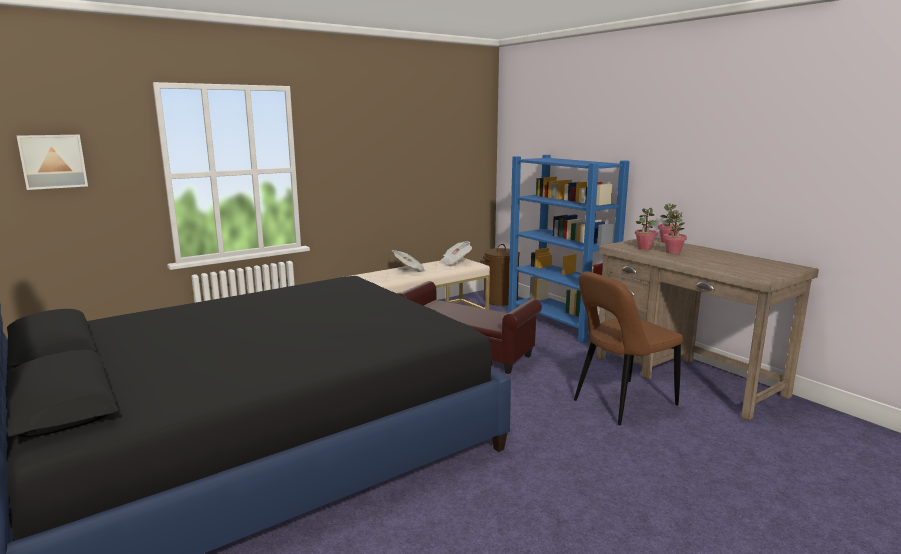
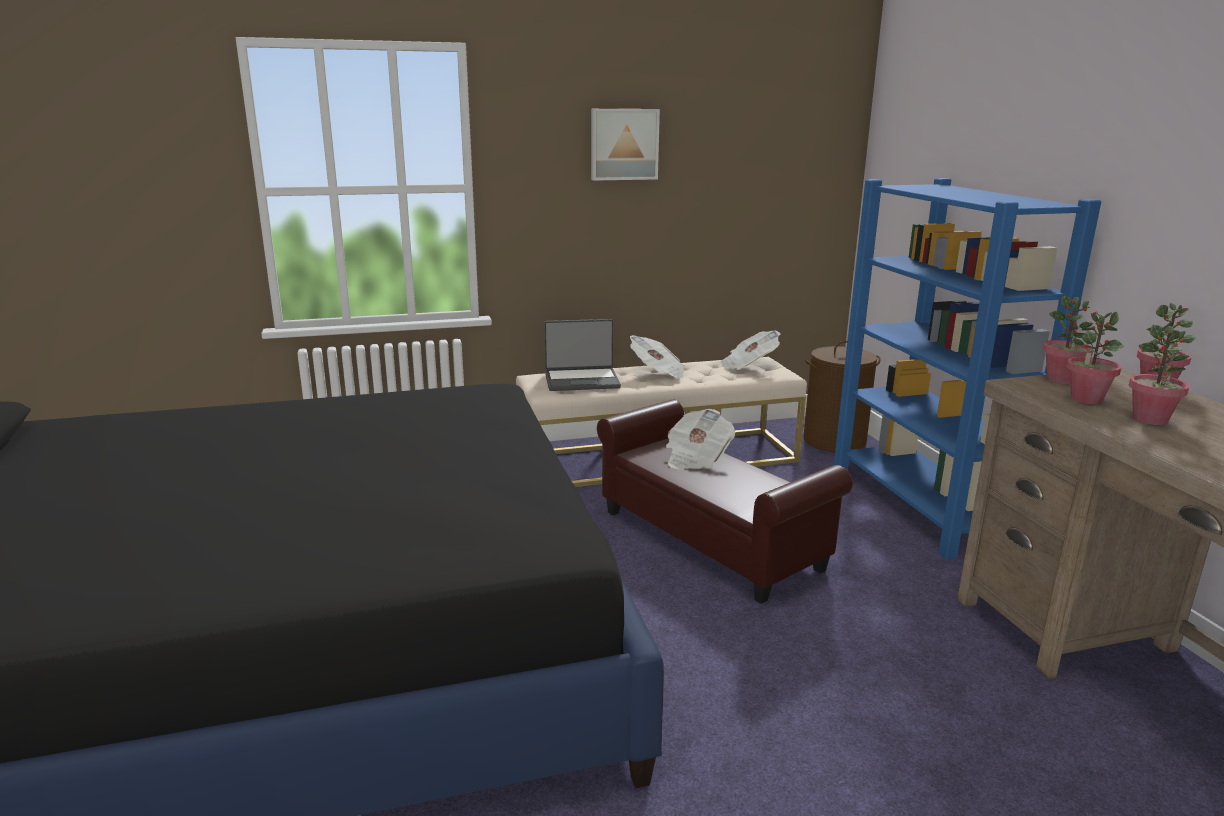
camera: 20 degrees right, 5 degrees up
picture [17,135,88,190] -> picture moved to [591,109,660,181]
brown chair [574,271,683,425] -> none
none -> laptop [544,319,621,391]
none -> newspaper [666,409,735,469]
none -> potted plant [1043,296,1093,384]

